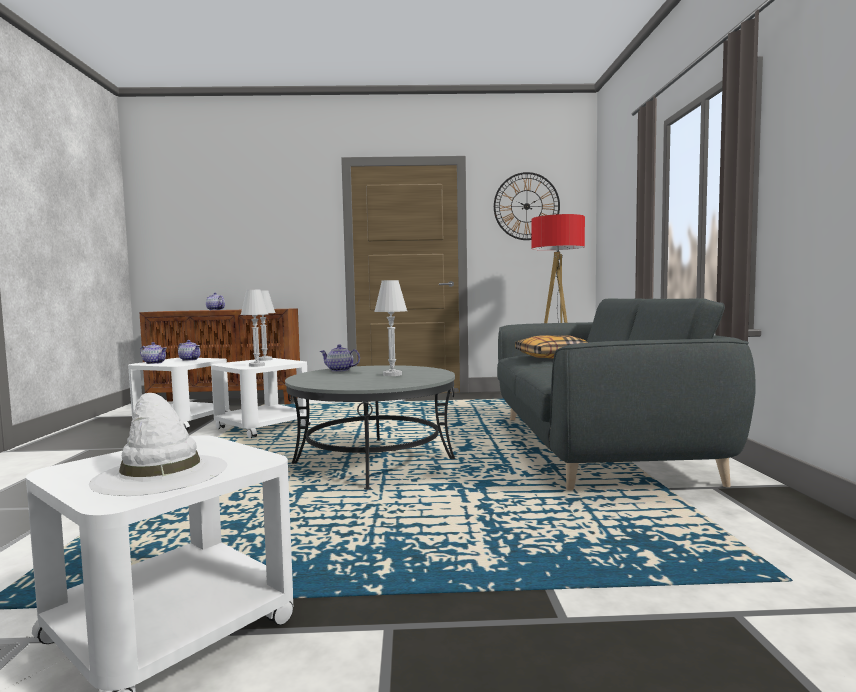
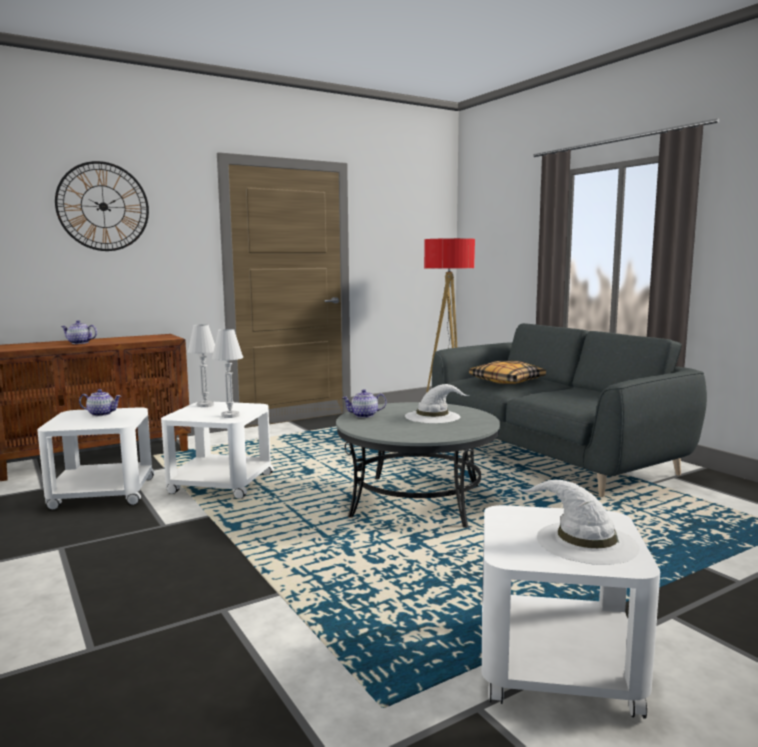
camera: 30 degrees left, 5 degrees up
teapot [140,342,167,364] -> none
white table lamp [374,280,407,376] -> white hat [405,384,469,423]
wall clock [494,172,560,240] -> wall clock moved to [55,161,149,251]

